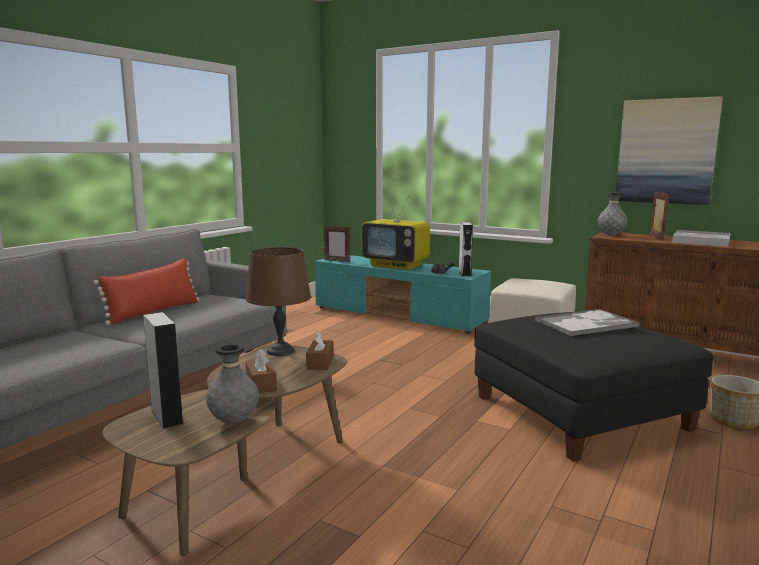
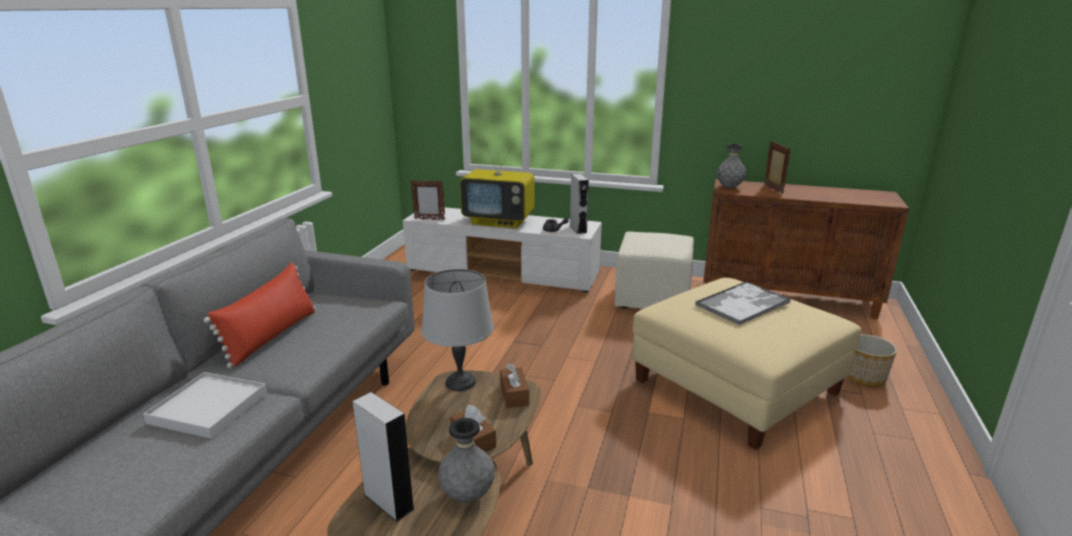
camera: 15 degrees left, 10 degrees up
brown table lamp [246,247,311,356] -> grey table lamp [421,269,494,391]
turquoise tv stand [315,255,491,334] -> white tv stand [403,207,602,293]
black ottoman [474,311,714,462] -> beige ottoman [632,278,861,450]
picture [616,96,723,205] -> none
white tray [672,230,730,247] -> white tray moved to [143,372,267,439]

